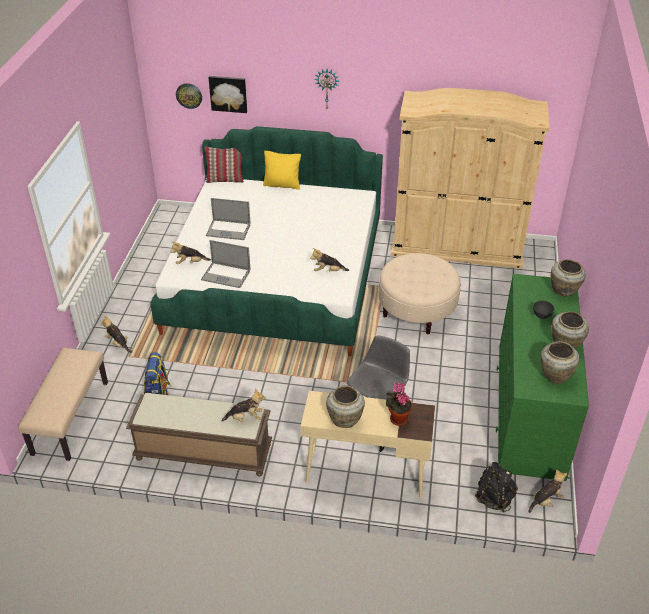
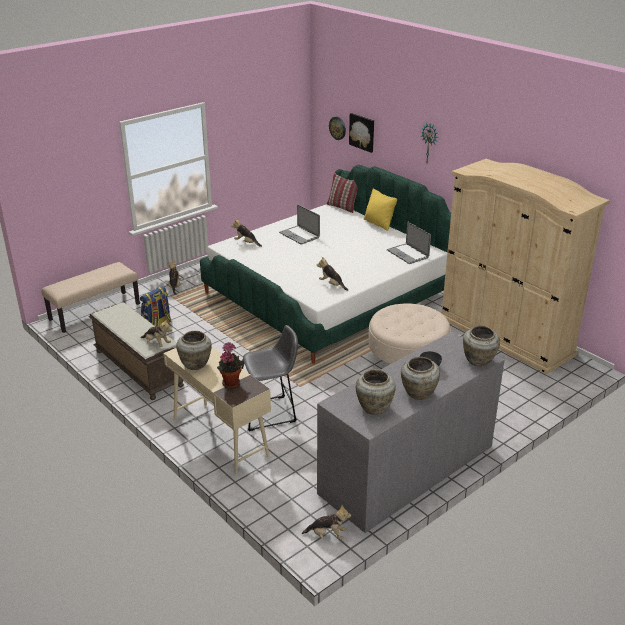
camera: 40 degrees right, 10 degrees down
laptop [201,240,250,288] -> laptop moved to [387,221,431,264]
black backpack [475,462,518,513] -> none
green dresser [496,274,589,481] -> grey dresser [317,332,505,533]

